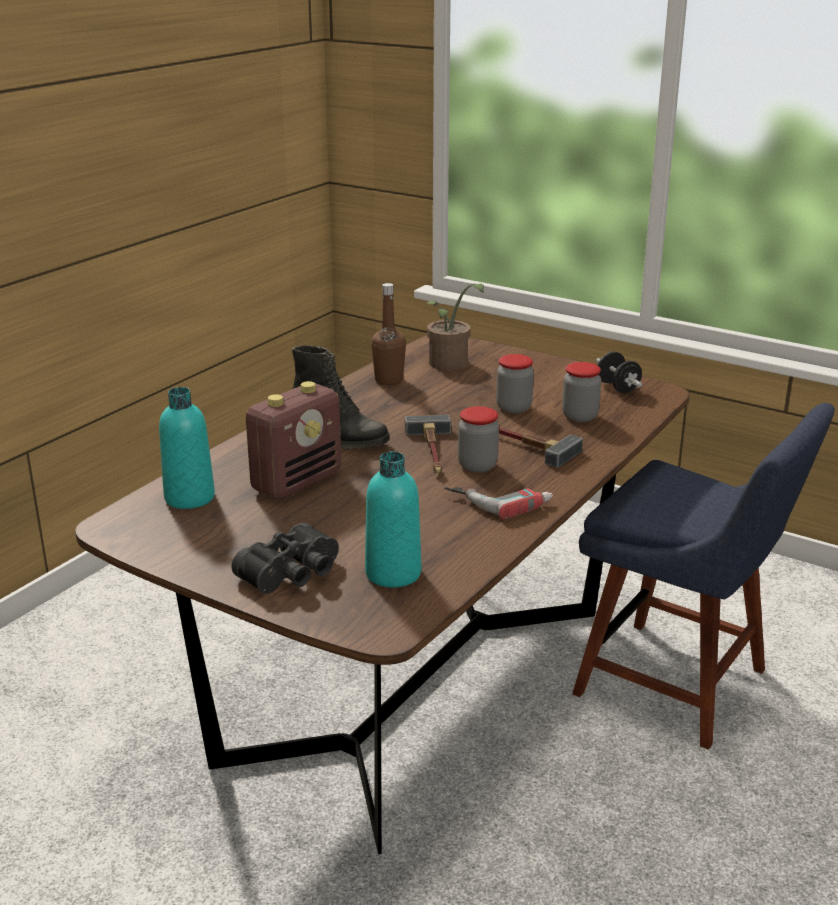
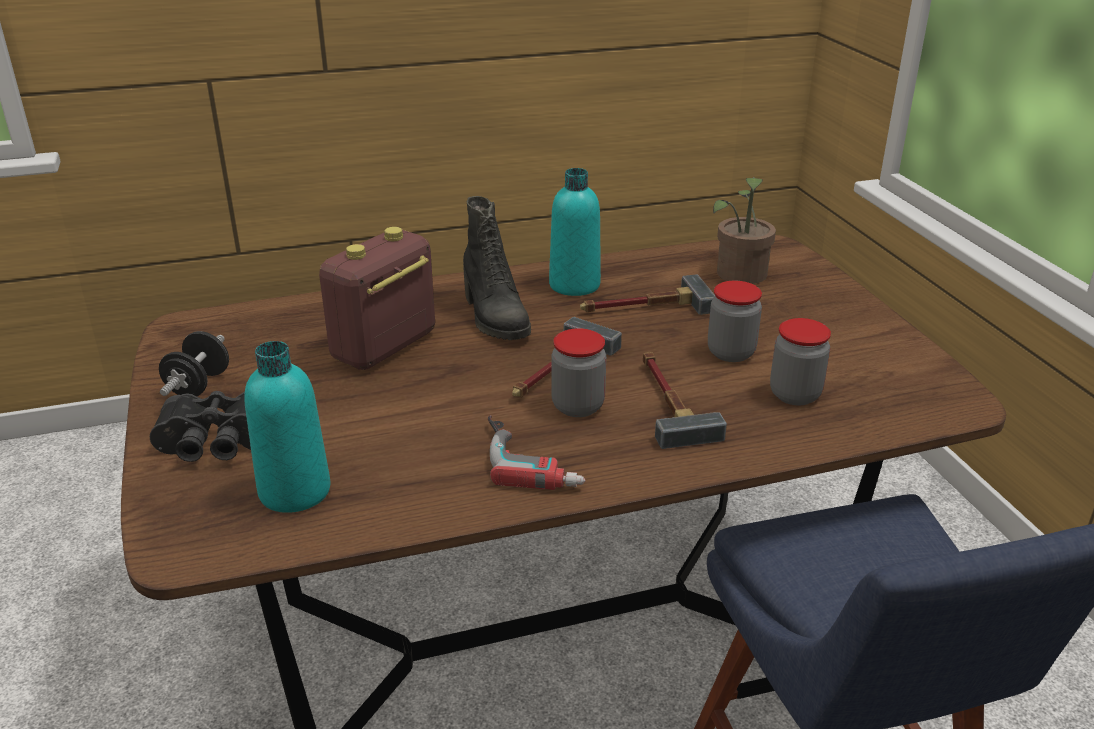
camera: 40 degrees right, 5 degrees up
turquoise bottle [159,387,215,509] -> turquoise bottle moved to [549,168,601,296]
radio [246,381,341,499] -> radio turned 135 degrees clockwise [319,227,435,370]
brown bottle [371,283,406,385] -> none
black dumbbell [596,351,642,393] -> black dumbbell moved to [159,331,229,396]
none -> hammer [580,274,715,315]

